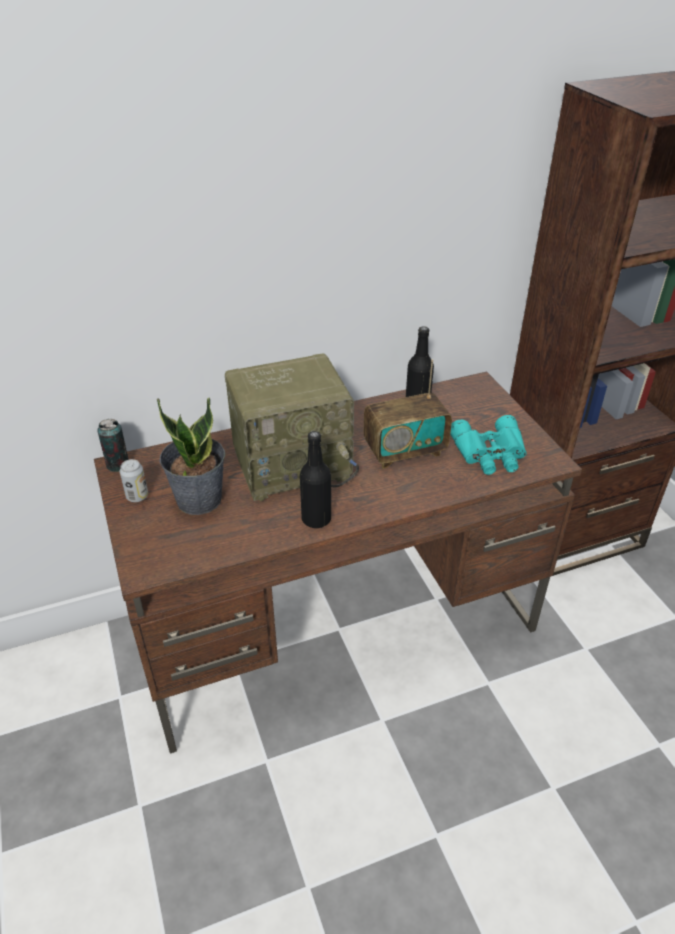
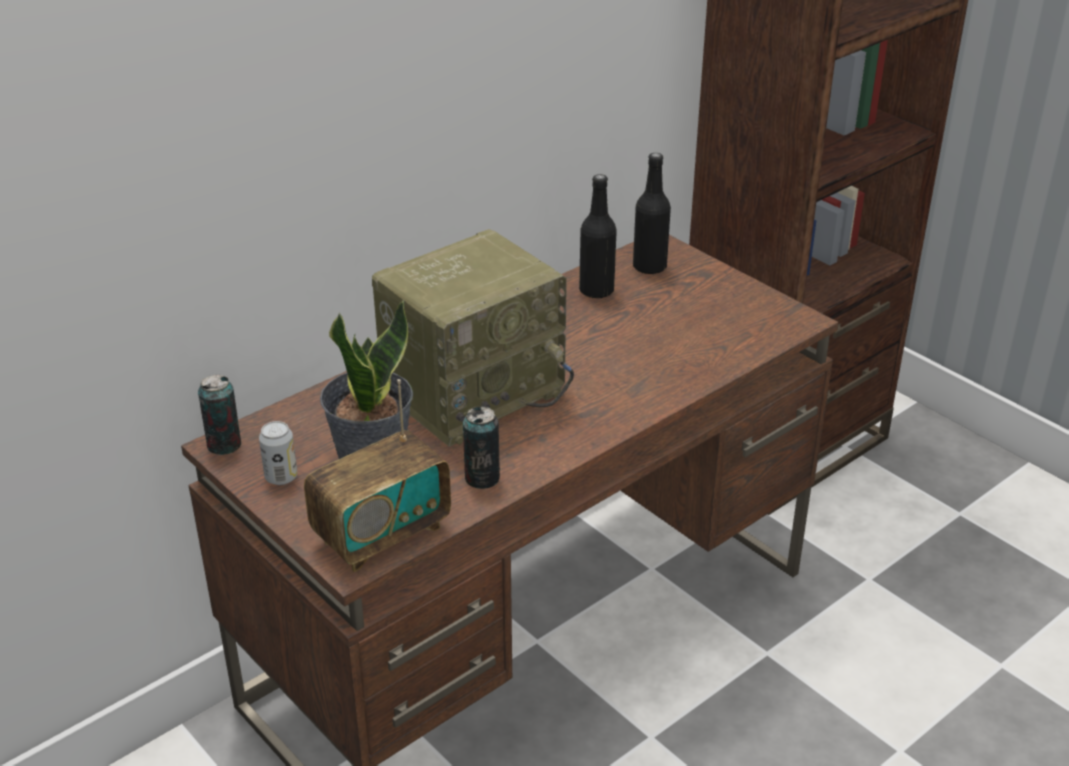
camera: 20 degrees left, 5 degrees down
black bottle [300,431,331,528] -> black bottle moved to [633,153,671,275]
radio [364,359,452,469] -> radio moved to [304,379,451,572]
turquoise binoculars [450,415,526,475] -> none
none -> can [463,406,500,489]

